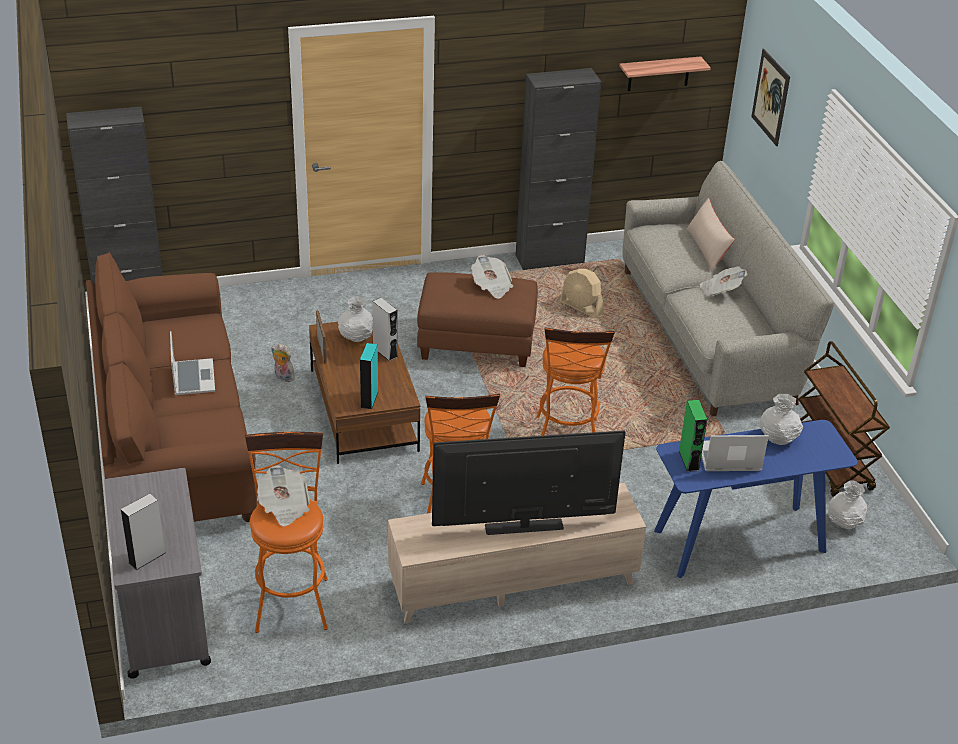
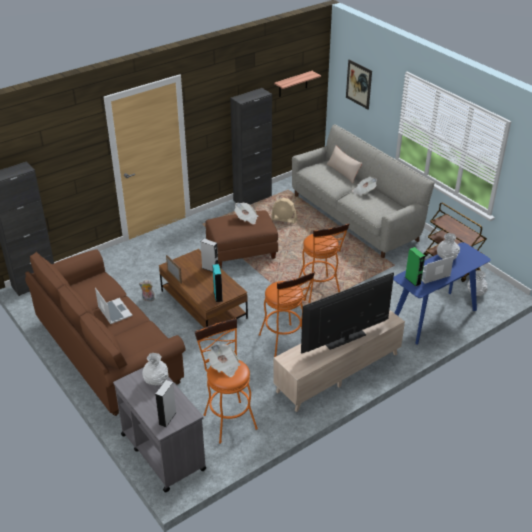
camera: 20 degrees left, 0 degrees up
white vase [338,296,373,342] -> white vase moved to [142,353,169,385]

